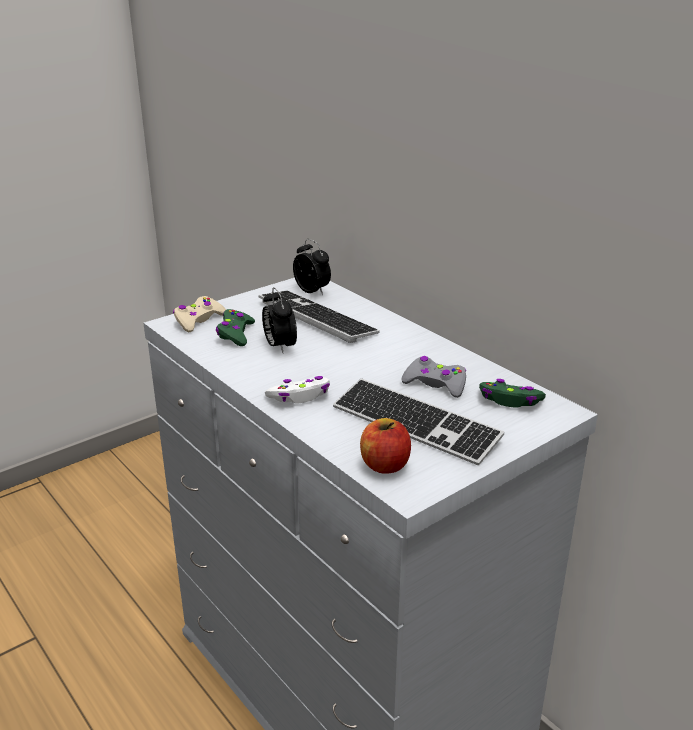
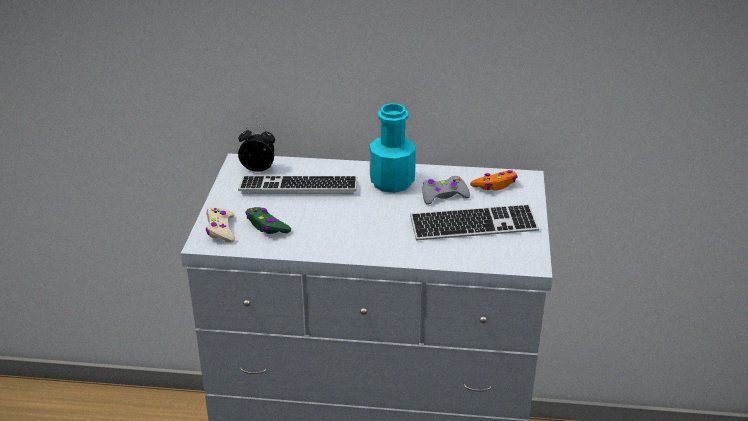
camera: 45 degrees left, 5 degrees up
alarm clock [262,287,297,353] -> none
white game controller [265,376,330,403] -> none
apple [360,418,411,474] -> none
green game controller [479,379,546,408] -> orange game controller [470,170,518,190]
none -> turquoise bottle [370,103,416,193]

